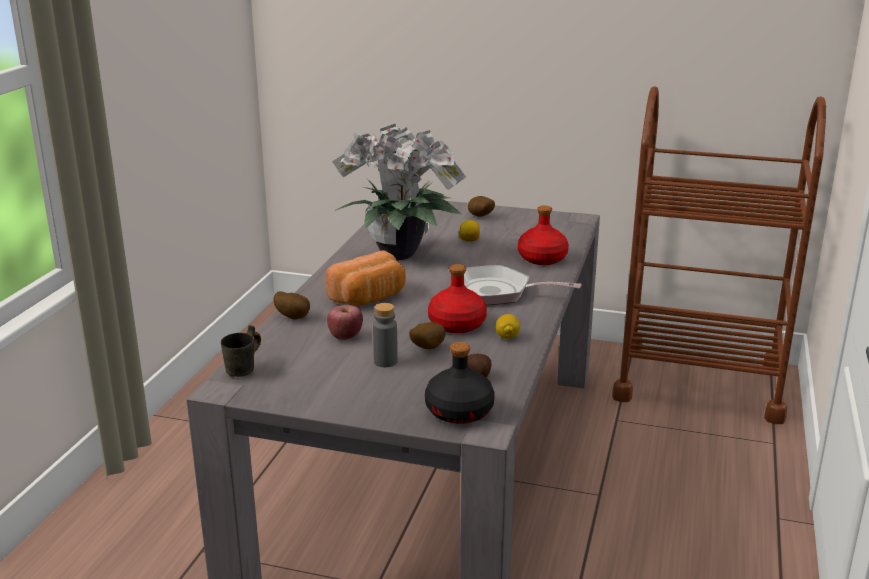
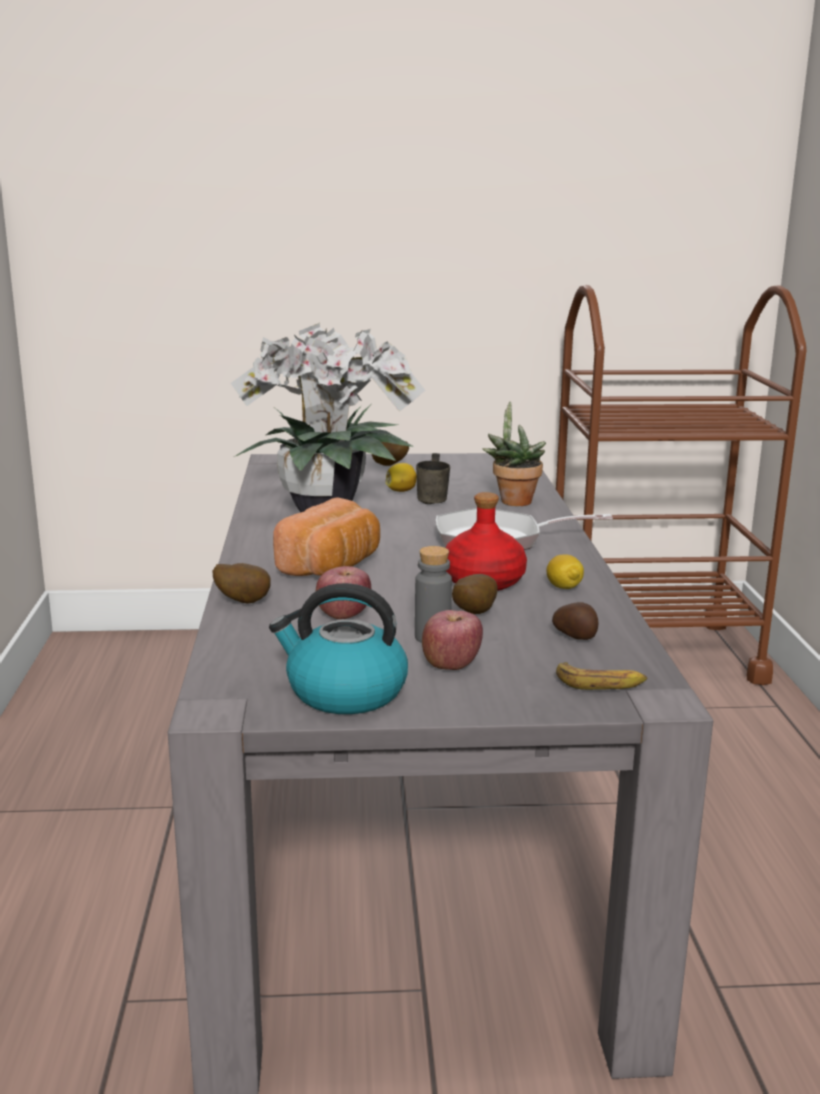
camera: 20 degrees left, 5 degrees down
grey mug [221,325,261,377] -> grey mug moved to [416,453,450,504]
black bottle [425,342,495,424] -> banana [556,662,647,690]
red bottle [518,205,569,265] -> potted plant [482,401,546,506]
none -> kettle [269,583,408,714]
none -> apple [422,610,483,670]

